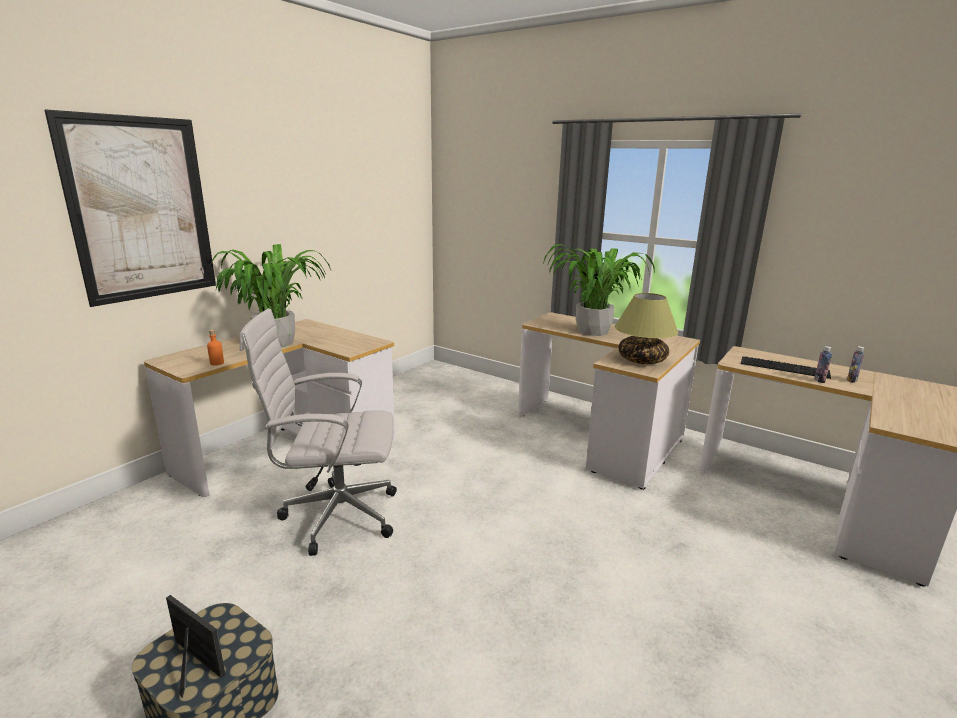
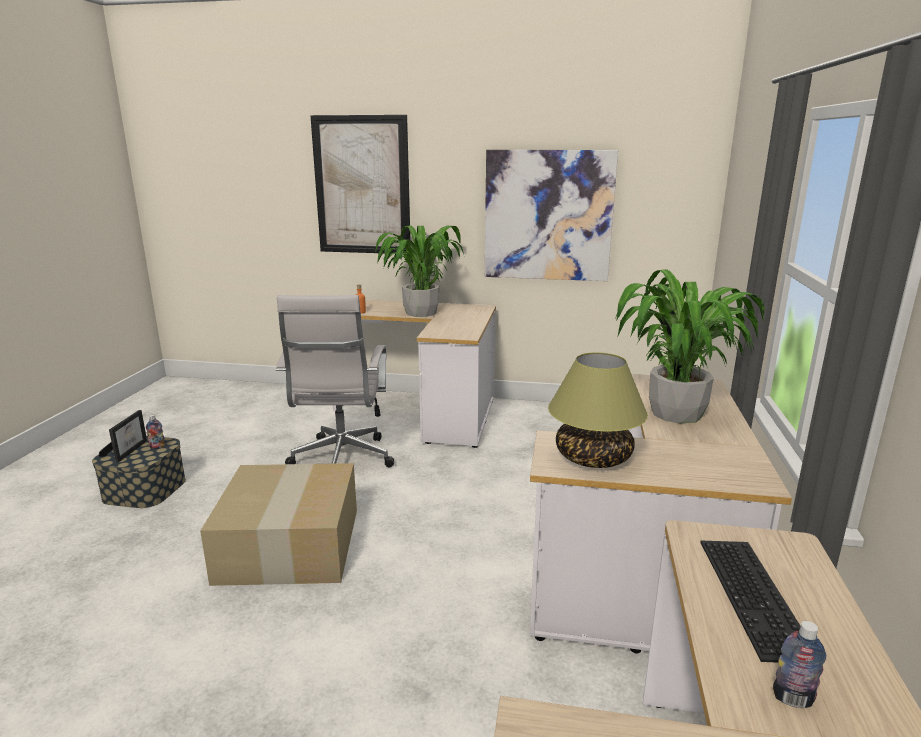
camera: 65 degrees right, 0 degrees up
white office chair [239,308,397,556] -> white office chair turned 150 degrees counterclockwise [276,295,394,468]
bottle [814,346,832,383] -> bottle moved to [146,415,165,449]
none -> cardboard box [200,463,357,586]
none -> picture [485,150,618,281]

